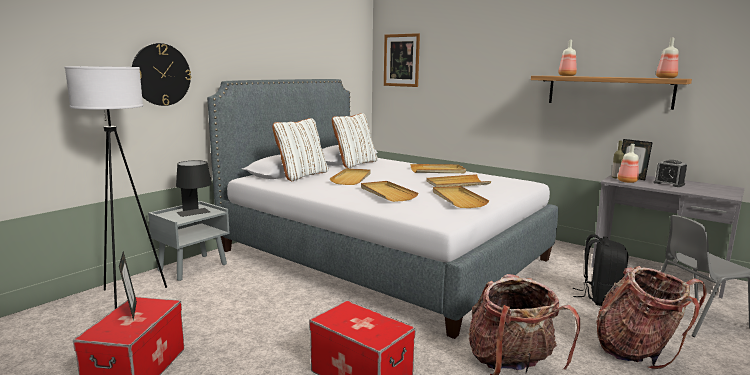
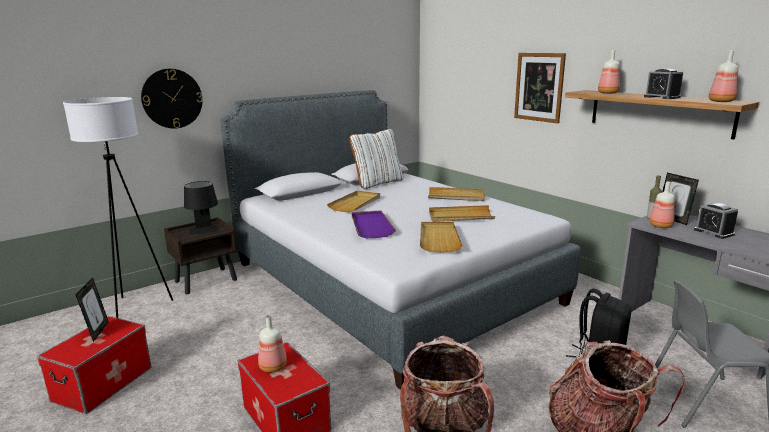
camera: 15 degrees right, 5 degrees up
grey nightstand [148,201,230,281] -> brown nightstand [164,217,237,294]
white pillow [272,118,329,181] -> none
beige tray [361,181,418,202] -> purple tray [352,210,396,238]
picture [384,33,420,87] -> picture moved to [514,53,566,123]
none -> bottle [258,315,287,373]
none -> alarm clock [644,69,683,99]

